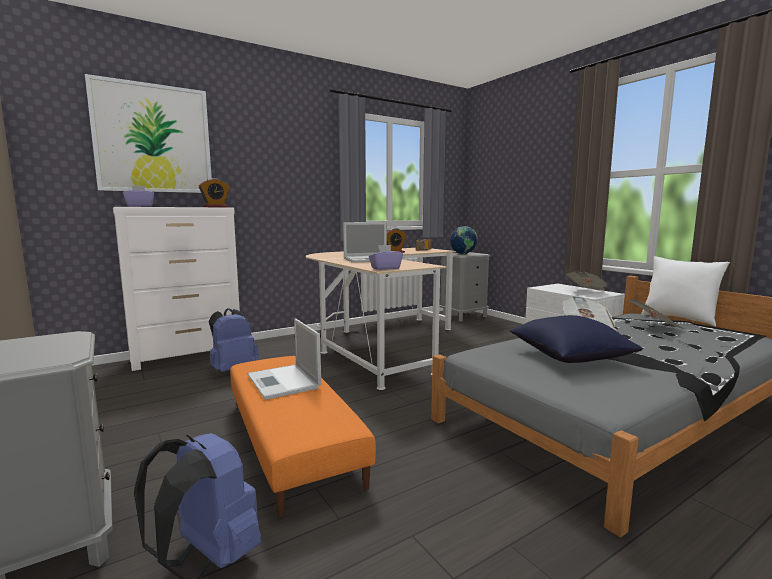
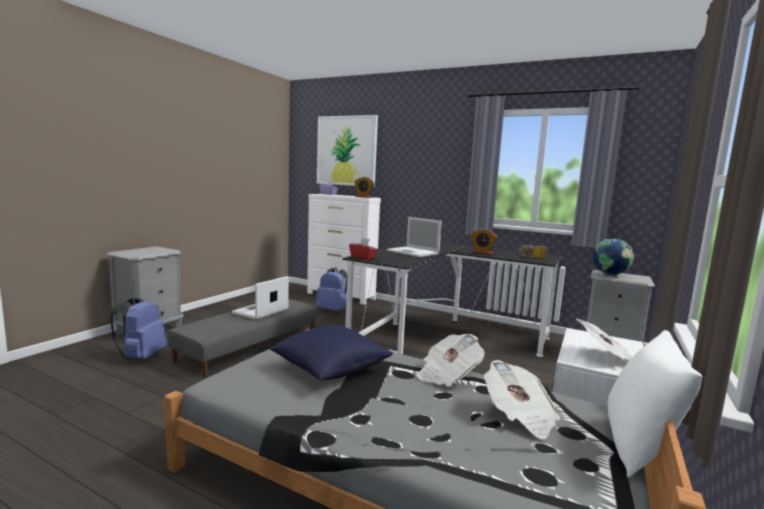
camera: 60 degrees right, 0 degrees up
orange ottoman [230,356,376,517] -> grey ottoman [168,299,317,377]
beige desk [306,248,456,390] -> black desk [342,242,562,357]
purple tissue box [369,245,403,270] -> red tissue box [349,238,378,260]

